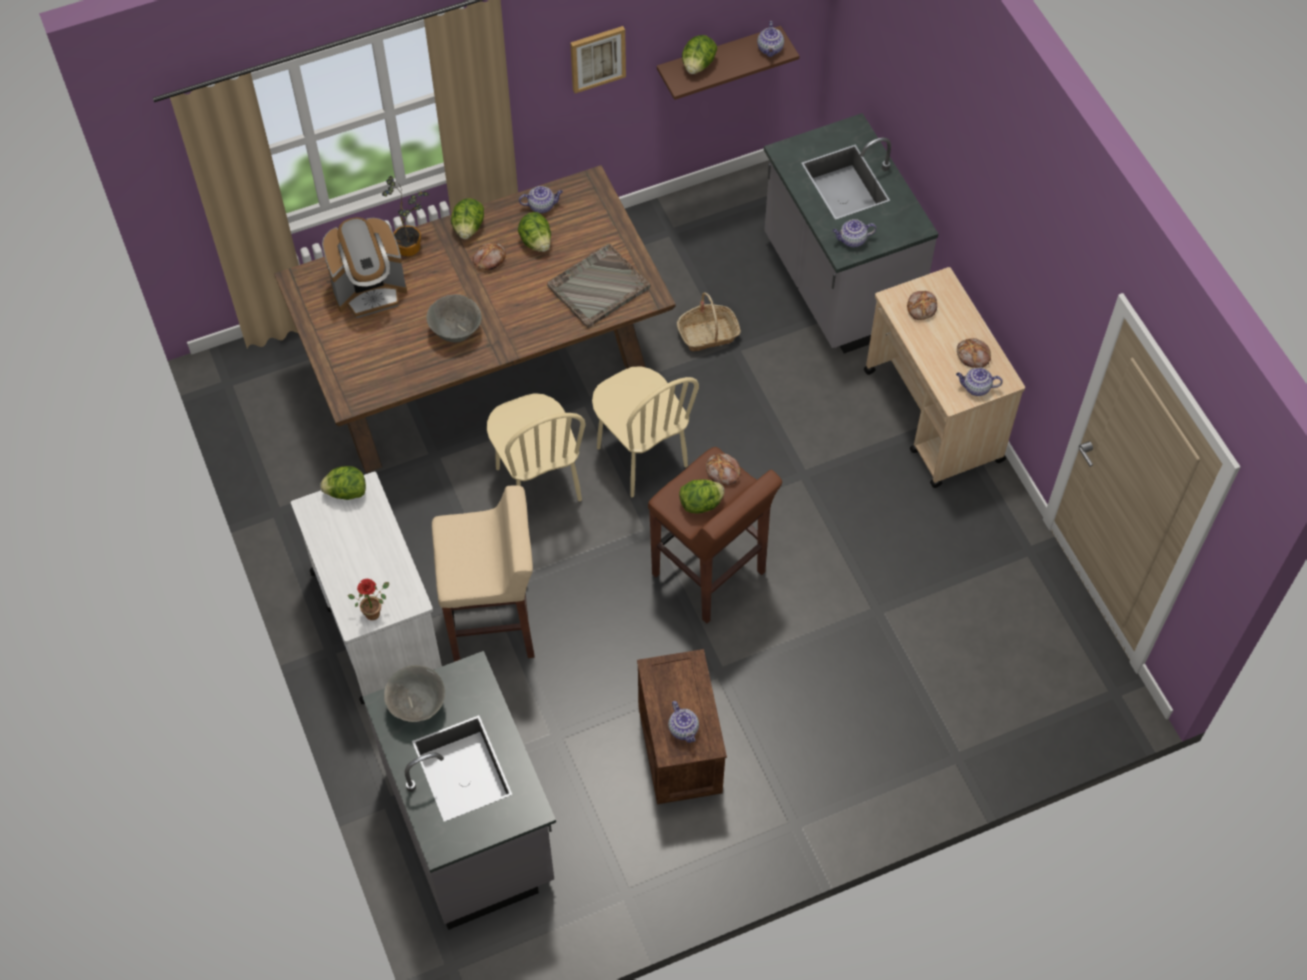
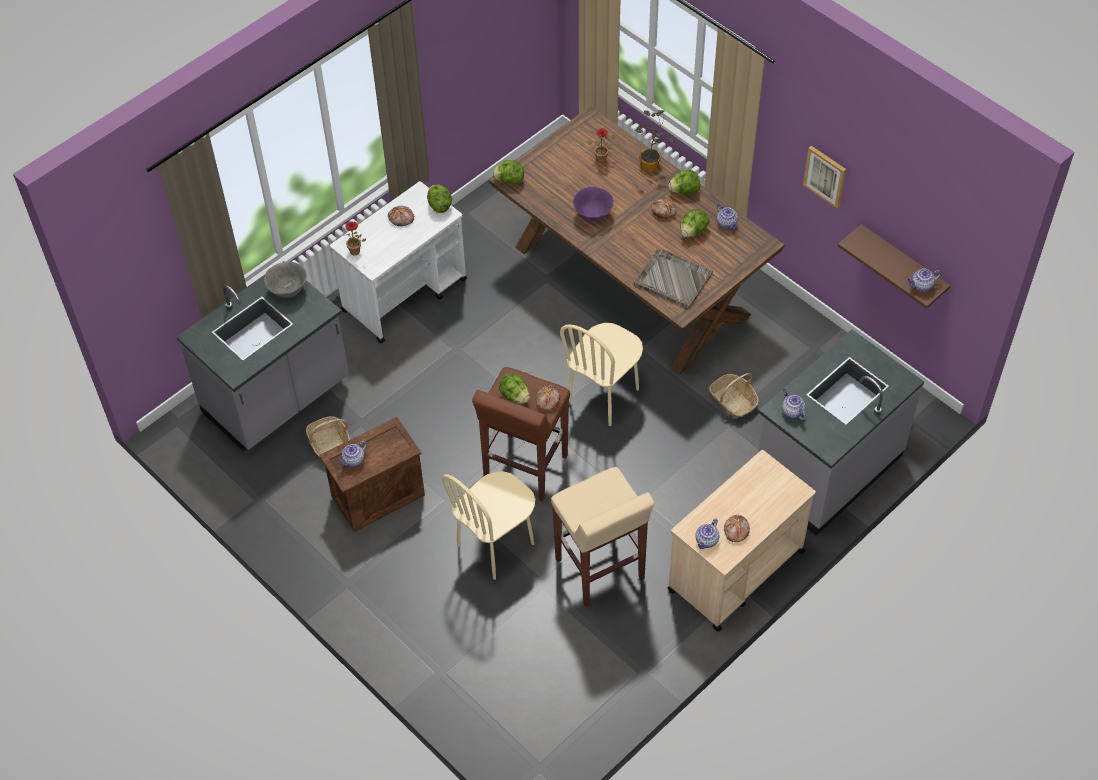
camera: 70 degrees right, 5 degrees down
coffee machine [322,217,407,318] -> potted plant [588,128,616,163]
grey bowl [426,294,481,342] -> purple bowl [573,187,614,222]
beige stool [432,486,535,662] -> beige stool moved to [551,467,655,607]
beige chair [487,393,586,501] -> beige chair moved to [442,471,535,580]
lettuce [682,35,717,74] -> lettuce moved to [492,160,524,184]
bread [907,291,937,320] -> bread moved to [388,206,415,226]
teapot [956,367,1003,396] -> teapot turned 135 degrees counterclockwise [695,518,720,549]
none -> basket [306,416,350,456]

